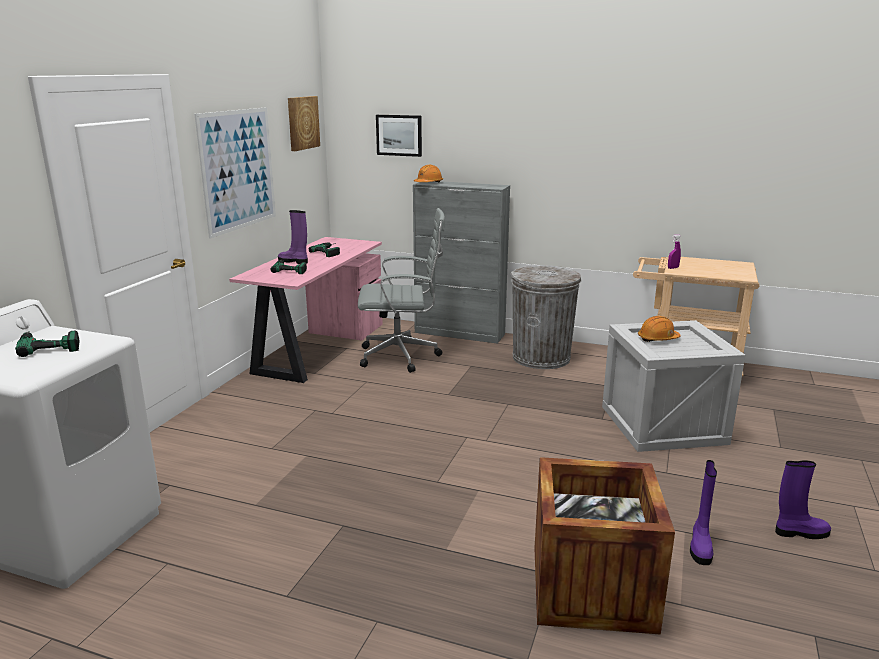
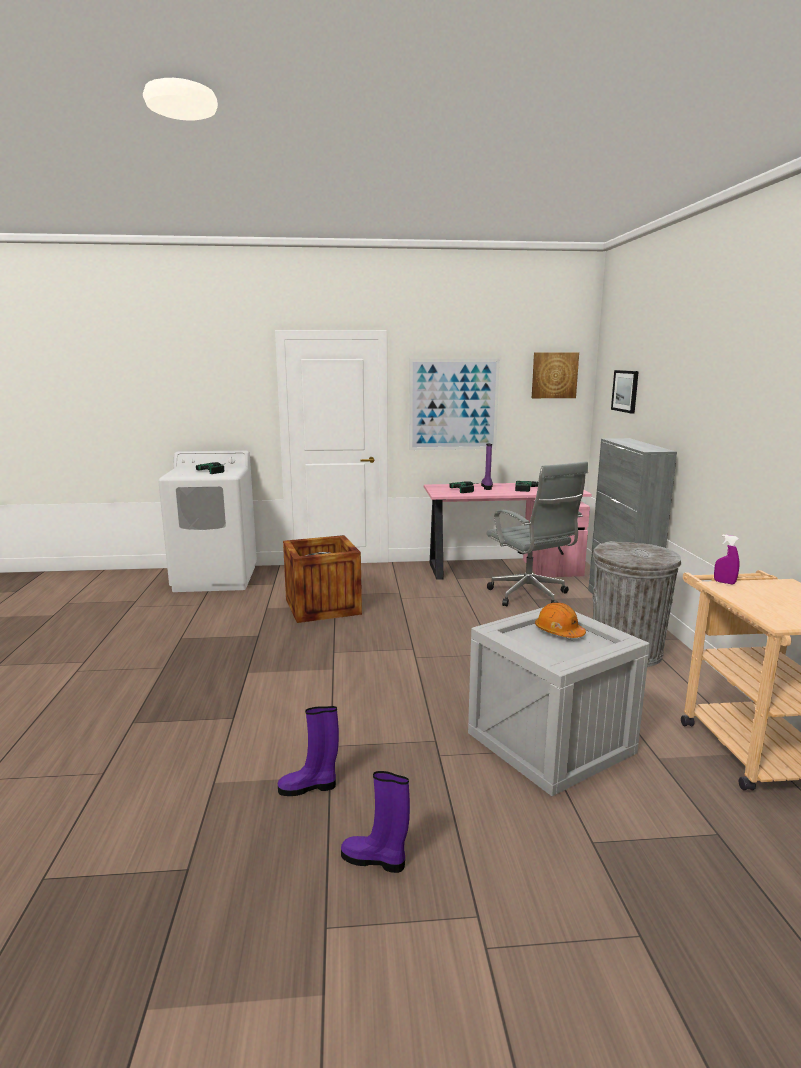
camera: 65 degrees right, 5 degrees down
orange hard hat [414,164,443,182] -> none
crate [534,457,675,635] -> crate moved to [283,535,362,623]
purple boot [775,460,831,539] -> purple boot turned 135 degrees clockwise [341,771,410,873]

